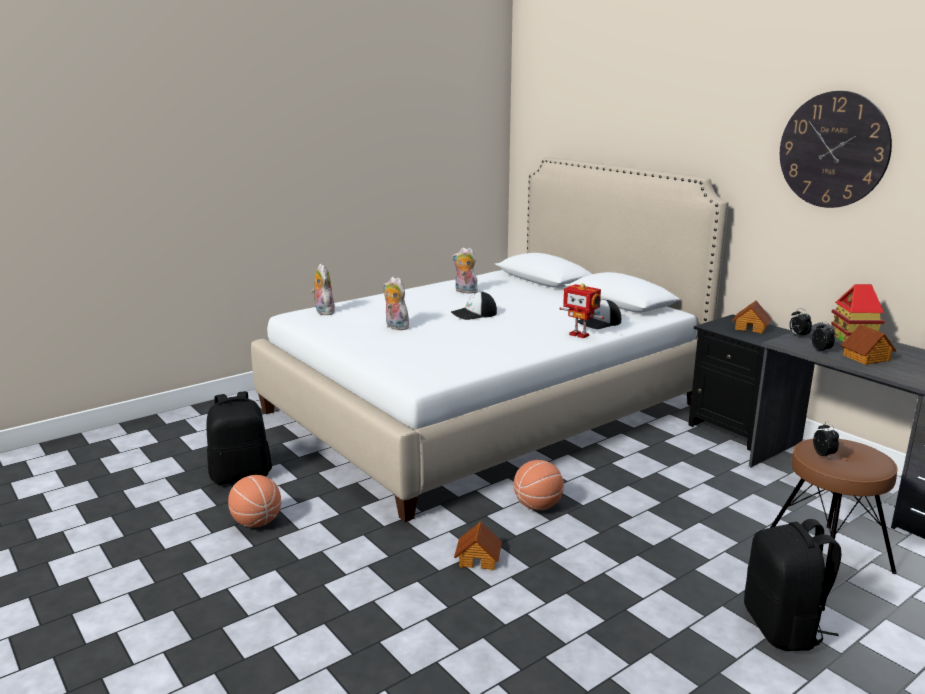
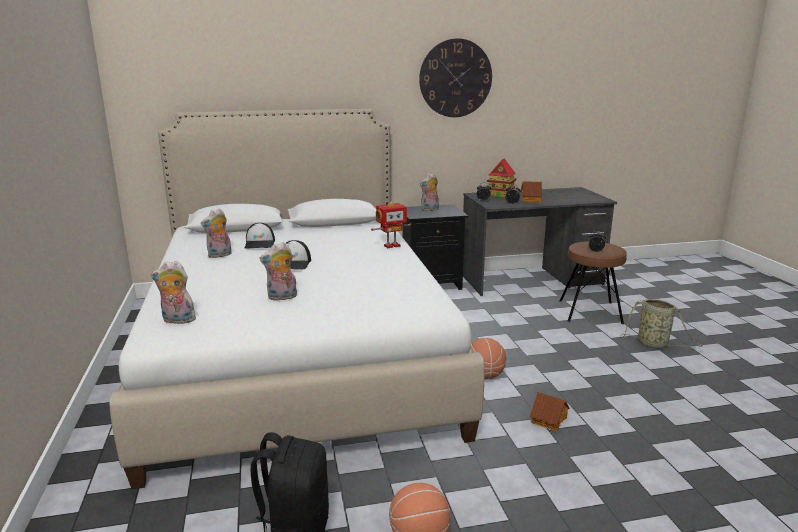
camera: 65 degrees left, 0 degrees up
cap [575,299,621,329] -> cap moved to [245,223,275,249]
toy house [732,300,771,334] -> plush toy [420,173,439,211]
black backpack [744,519,842,651] -> basket [621,299,703,348]

